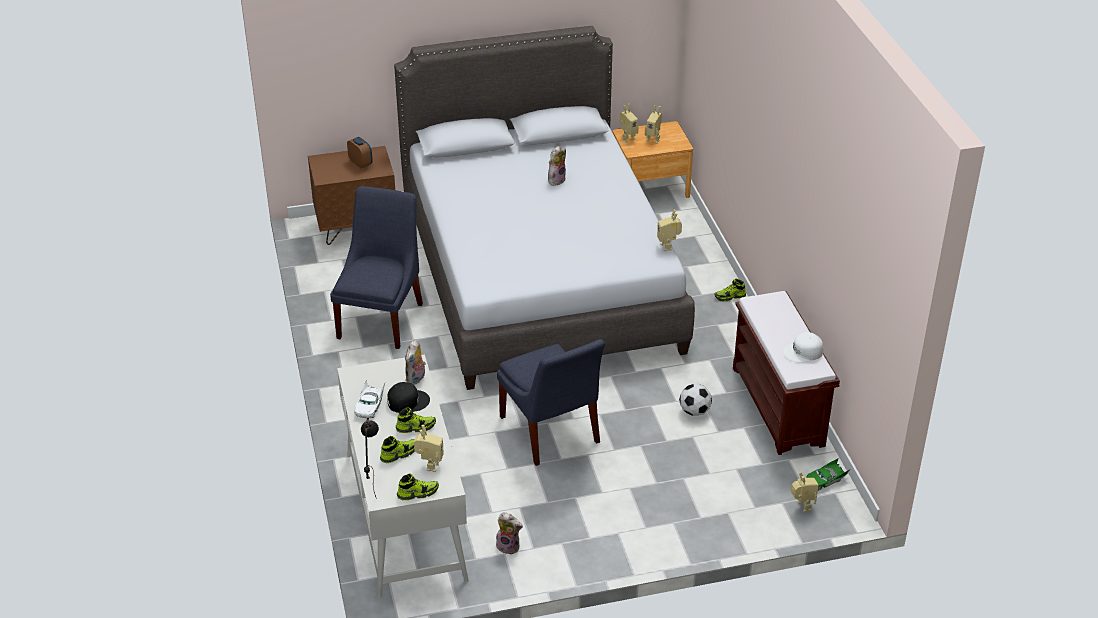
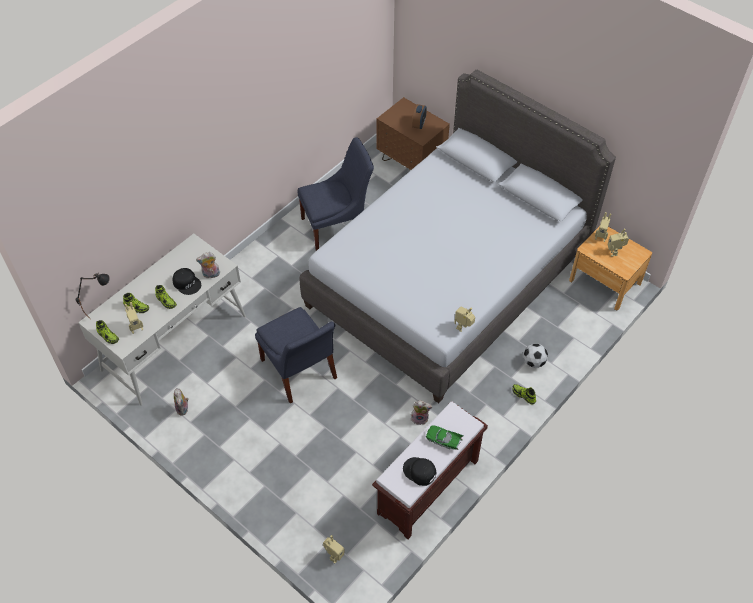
camera: 55 degrees right, 15 degrees up
white toy car [354,380,385,418] -> none
blue chair [497,339,605,466] -> blue chair turned 60 degrees counterclockwise [255,307,337,403]
plush toy [548,146,566,186] -> plush toy moved to [411,400,432,425]
football [679,384,712,416] -> football moved to [523,344,548,368]
white cap [783,332,823,363] -> black cap [403,457,436,486]
green toy car [806,458,849,491] -> green toy car moved to [426,425,464,450]

